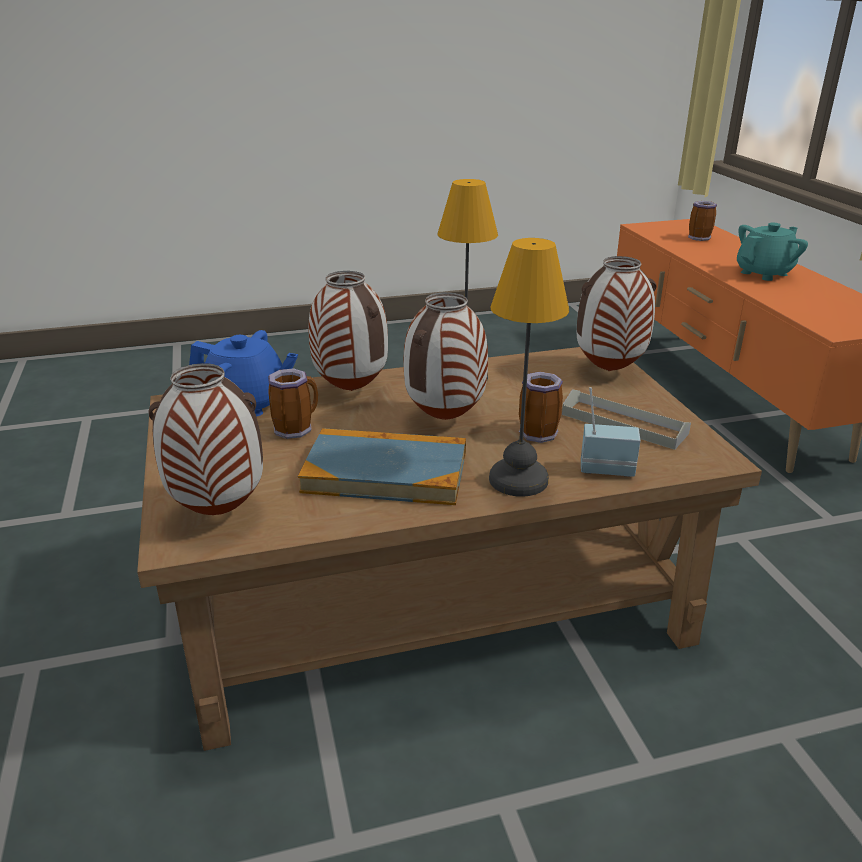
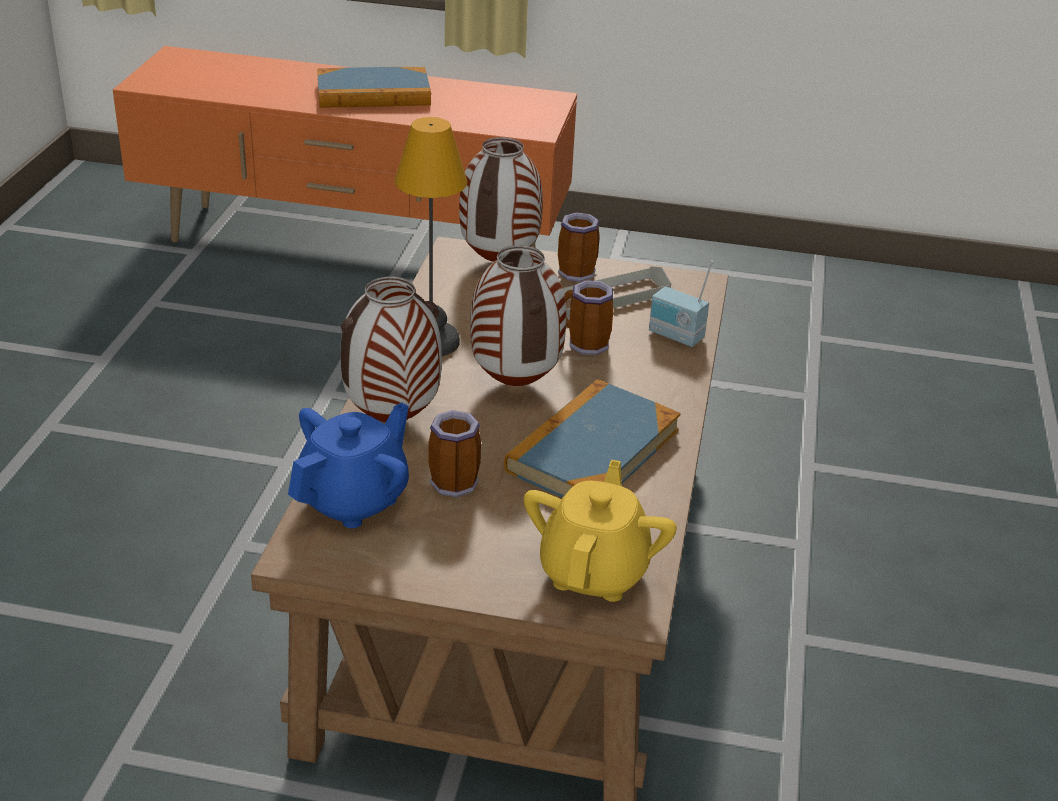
camera: 65 degrees left, 5 degrees up
vase [149,363,263,515] -> yellow teapot [524,460,677,602]
table lamp [489,238,569,497] -> none
radio [581,387,641,477] -> radio turned 90 degrees counterclockwise [649,260,713,347]
mug [688,201,717,241] -> mug moved to [558,212,600,282]
turquoise teapot [737,223,808,281] -> book [317,67,431,108]

